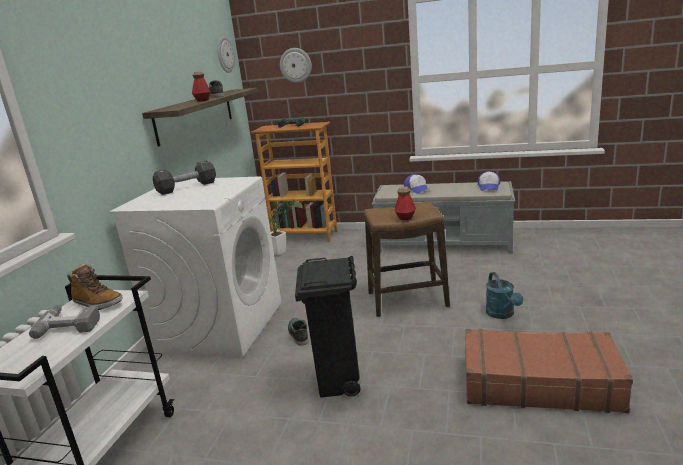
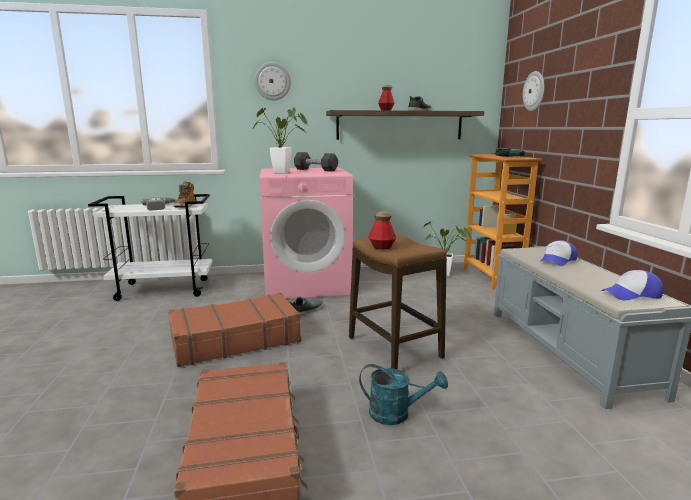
camera: 65 degrees right, 5 degrees down
white washing machine [109,176,281,358] -> pink washing machine [259,168,353,299]
wall clock [218,36,235,73] -> wall clock moved to [255,62,291,100]
black trash can [295,256,361,398] -> brown suitcase [168,293,301,367]
turquoise watering can [486,272,523,319] -> turquoise watering can turned 135 degrees counterclockwise [359,364,448,425]
none -> potted plant [253,107,308,174]

